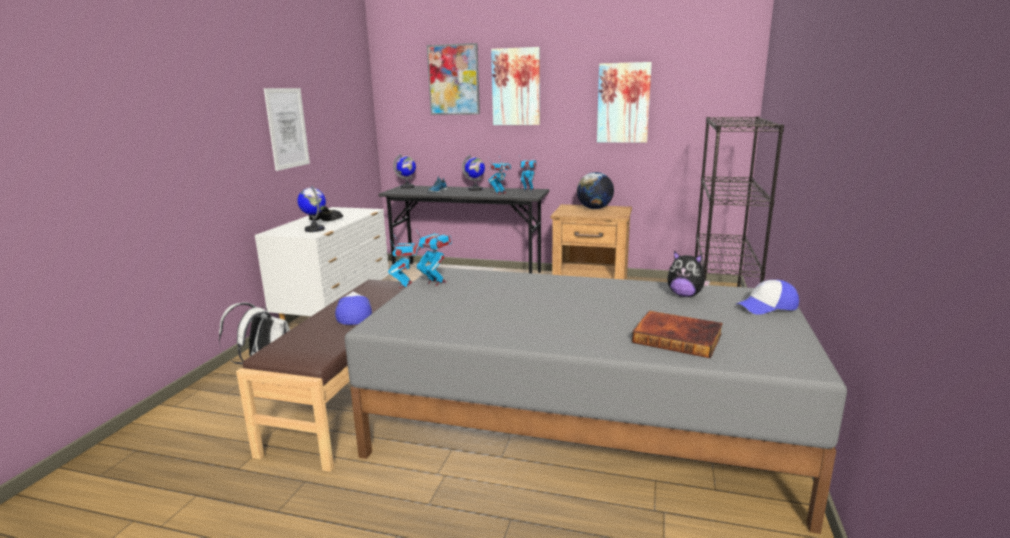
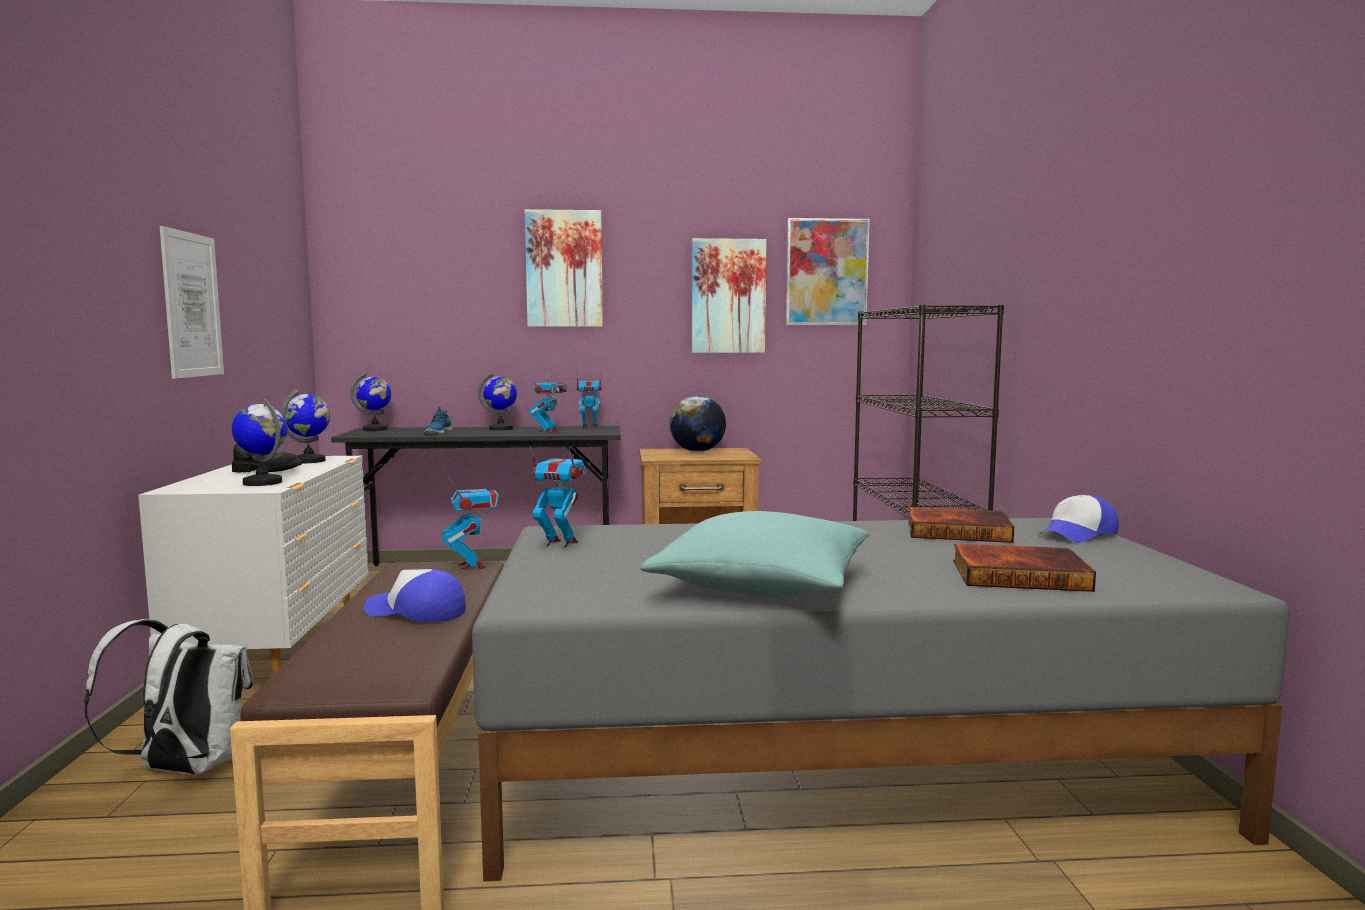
camera: 20 degrees left, 10 degrees down
cap [335,292,372,325] -> cap turned 45 degrees counterclockwise [364,569,466,622]
picture [427,43,480,115] -> picture moved to [786,218,870,325]
plush toy [667,251,710,297] -> book [908,507,1014,543]
none -> globe [281,389,330,463]
none -> turquoise pillow [640,511,870,597]

